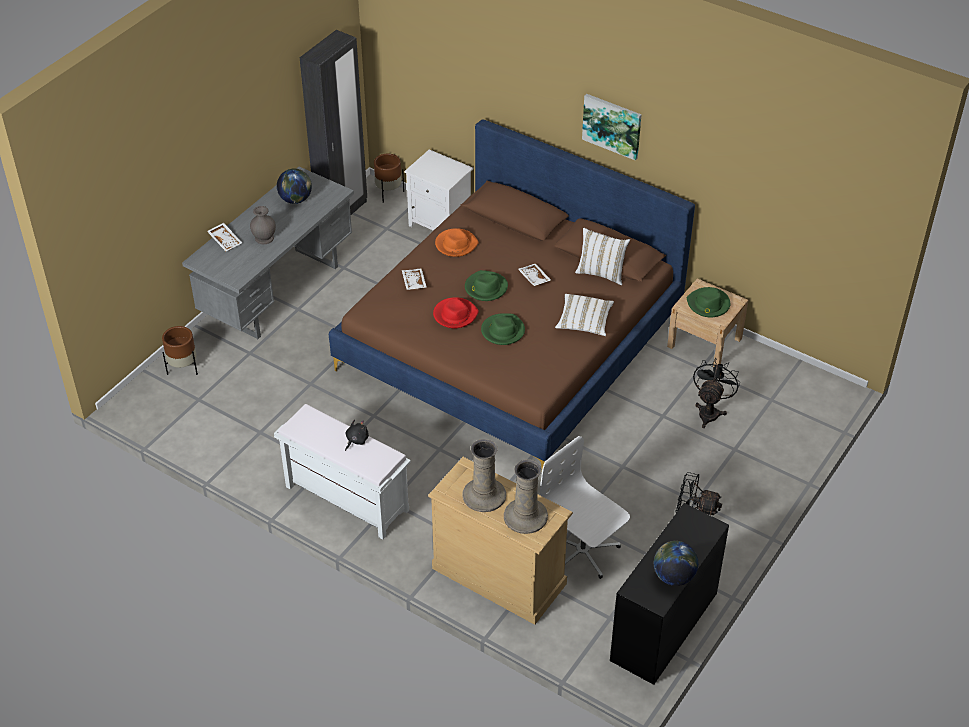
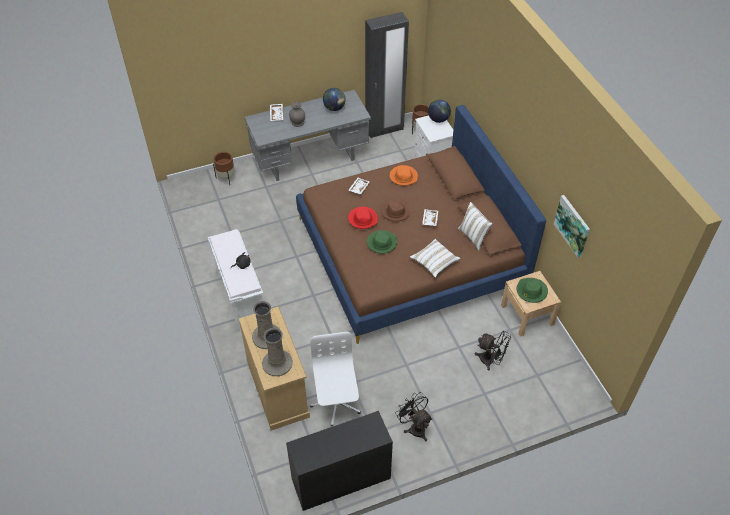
camera: 35 degrees right, 5 degrees up
green hat [465,270,508,301] -> brown hat [381,199,411,221]
picture [582,94,642,161] -> picture moved to [554,195,590,258]
globe [654,541,699,586] -> globe moved to [428,100,451,123]
black fan [693,358,741,428] -> black fan turned 60 degrees clockwise [475,331,511,370]

